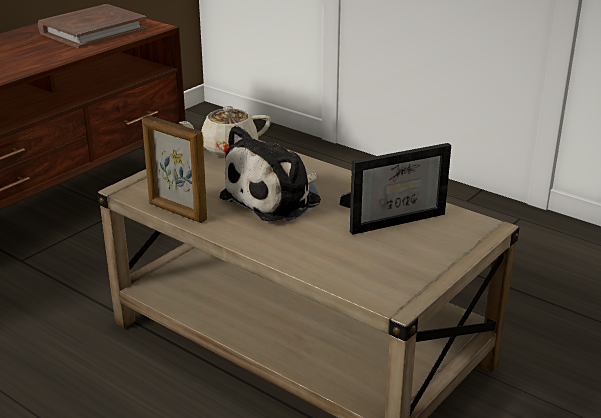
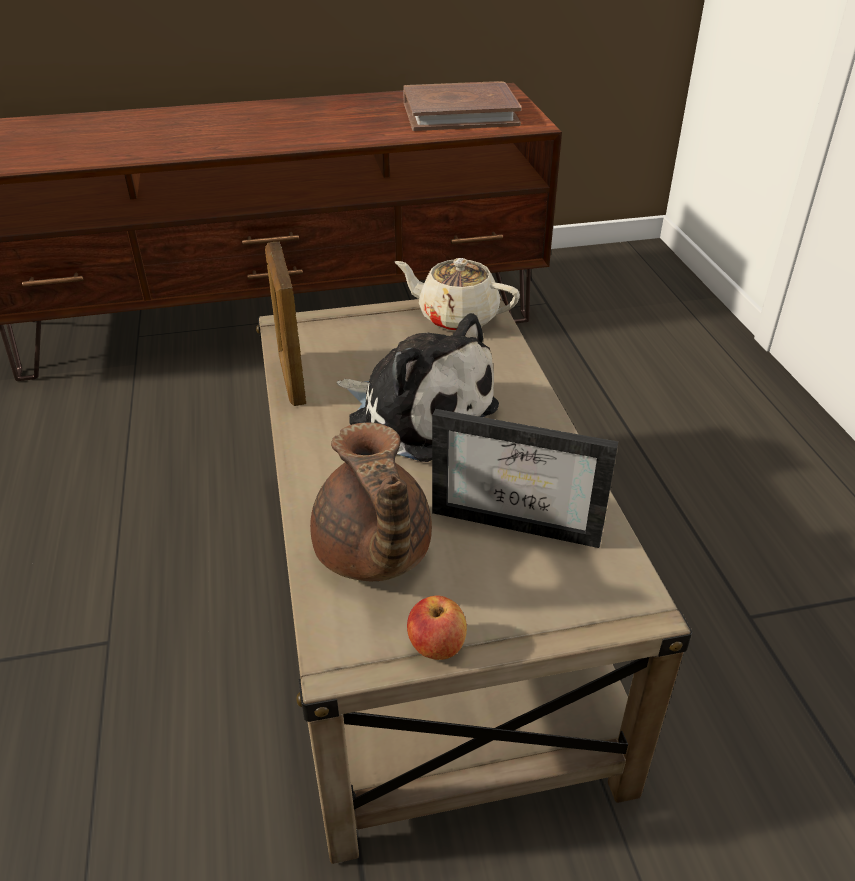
camera: 40 degrees right, 10 degrees up
plush toy [219,125,321,222] -> plush toy turned 135 degrees counterclockwise [336,313,499,462]
none -> brown teapot [310,422,432,581]
none -> apple [407,595,467,660]

